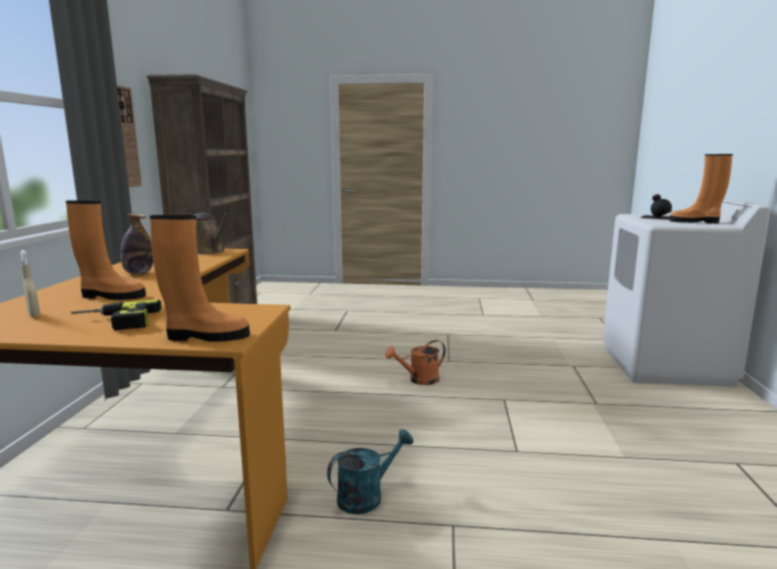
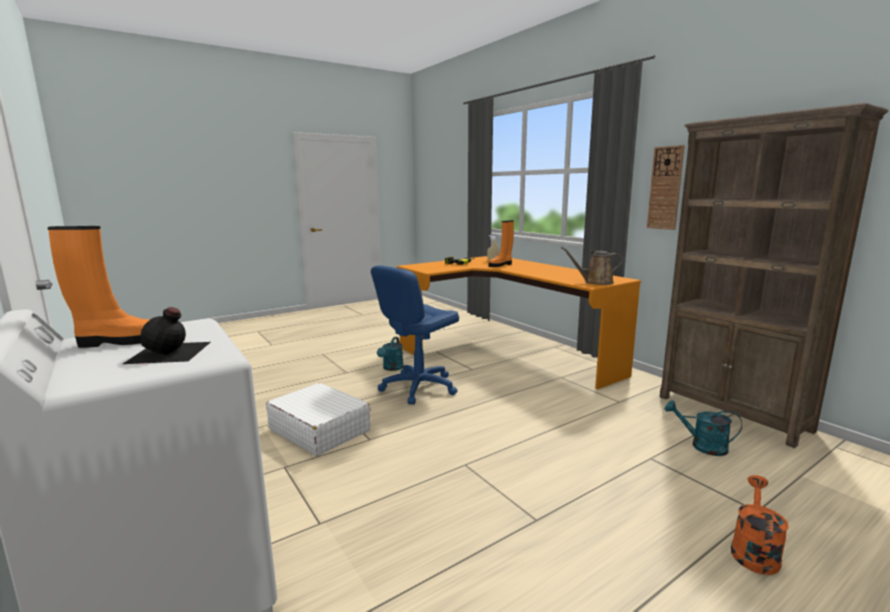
camera: 140 degrees right, 0 degrees up
bottle [120,214,153,274] -> none
orange boot [150,215,250,342] -> none
orange watering can [385,340,445,385] -> orange watering can moved to [731,475,789,575]
none -> white suitcase [266,383,370,456]
none -> blue office chair [371,266,459,404]
none -> turquoise watering can [665,400,742,456]

